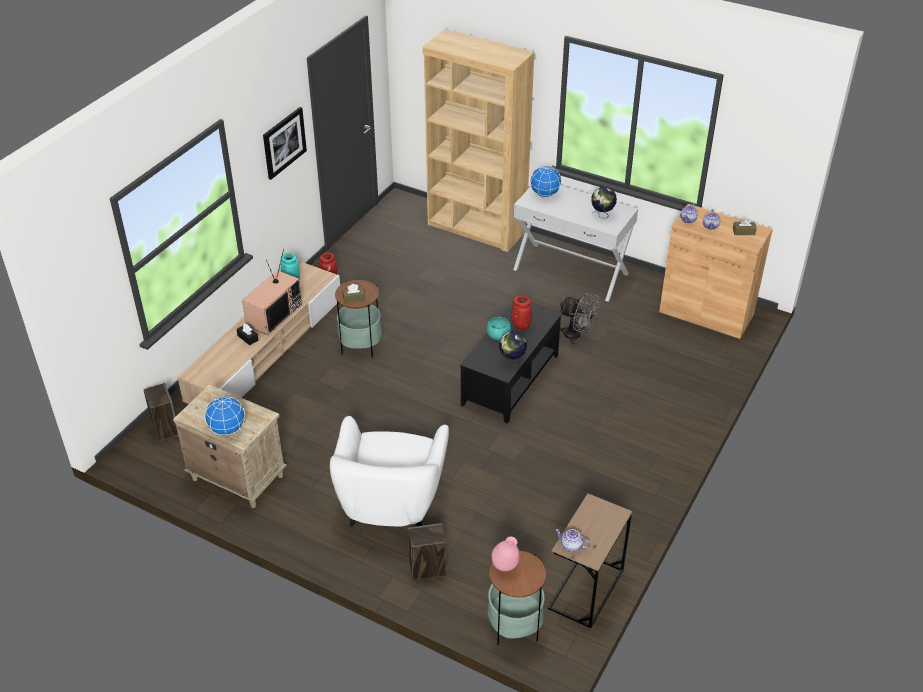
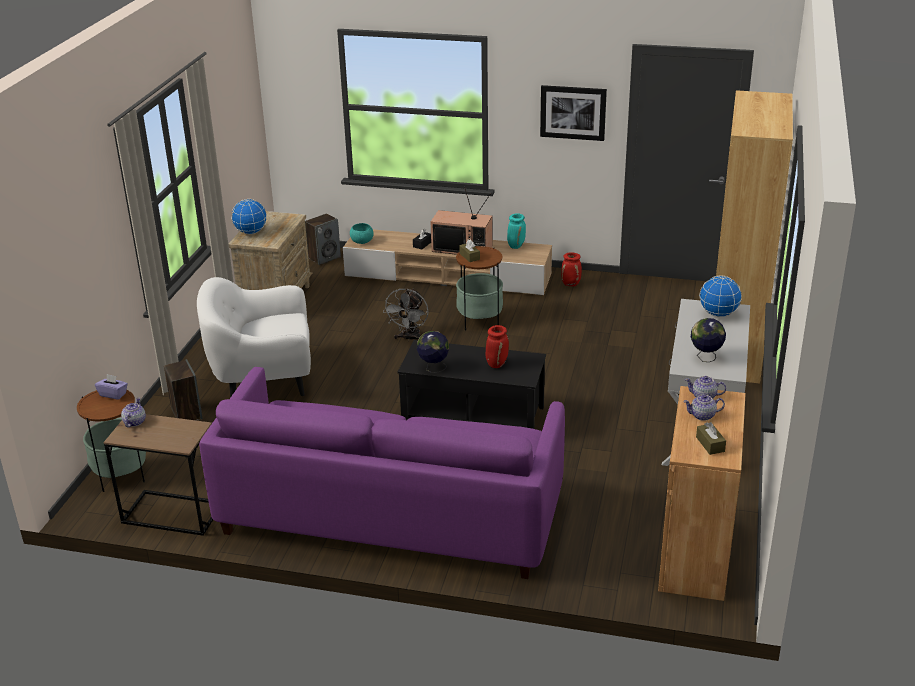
camera: 75 degrees right, 10 degrees down
turquoise bowl [486,317,511,340] -> turquoise bowl moved to [350,223,374,244]
pink vase [492,536,520,571] -> purple tissue box [95,374,128,400]
grey fan [559,292,600,345] -> grey fan moved to [383,288,429,341]
none -> purple sofa [199,367,565,579]

